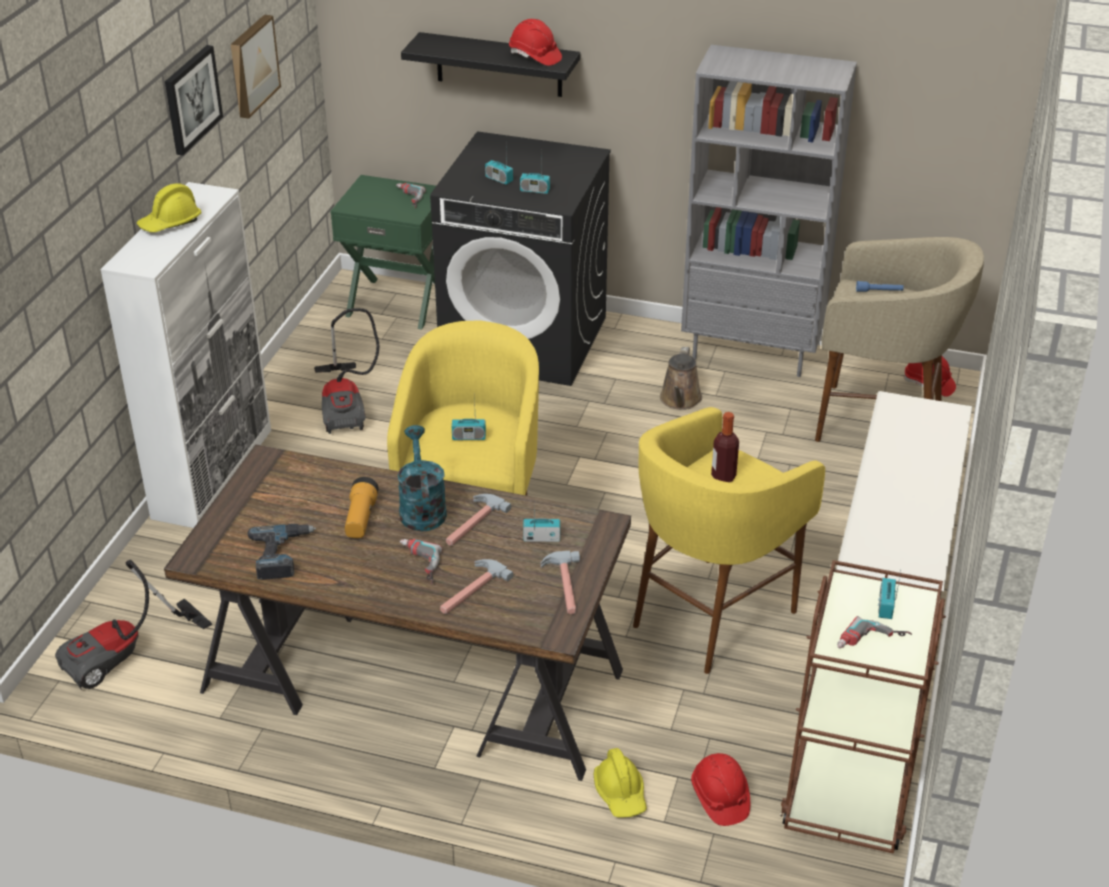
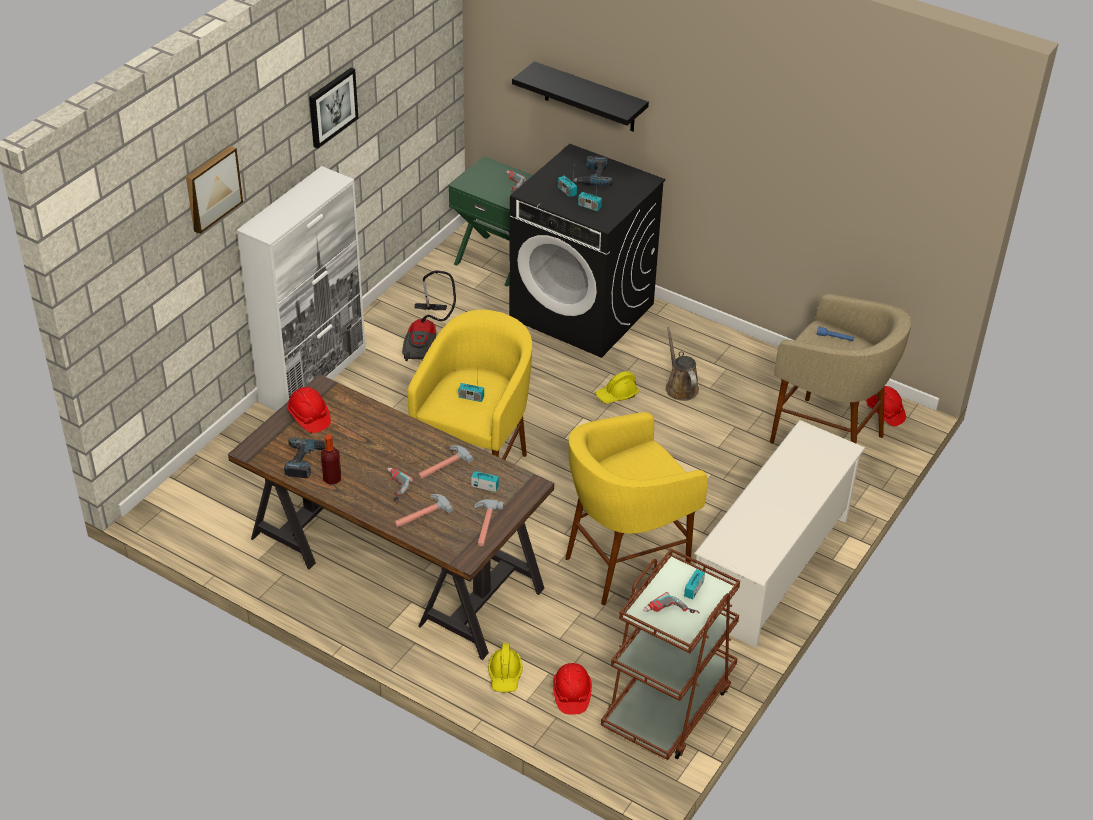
camera: 15 degrees right, 5 degrees up
vacuum cleaner [55,560,212,690] -> none
yellow hard hat [137,183,202,232] -> yellow hard hat moved to [596,371,639,404]
picture [231,15,281,119] -> picture moved to [186,146,243,234]
flashlight [345,477,379,538] -> none
turquoise watering can [398,425,447,531] -> none
red hard hat [509,19,562,66] -> red hard hat moved to [287,387,331,433]
brown watering can [660,347,702,410] -> brown watering can turned 135 degrees clockwise [666,327,699,401]
grey bookcase [681,45,857,377] -> none
bottle [711,412,739,482] -> bottle moved to [321,434,341,485]
none -> power drill [574,156,613,185]

